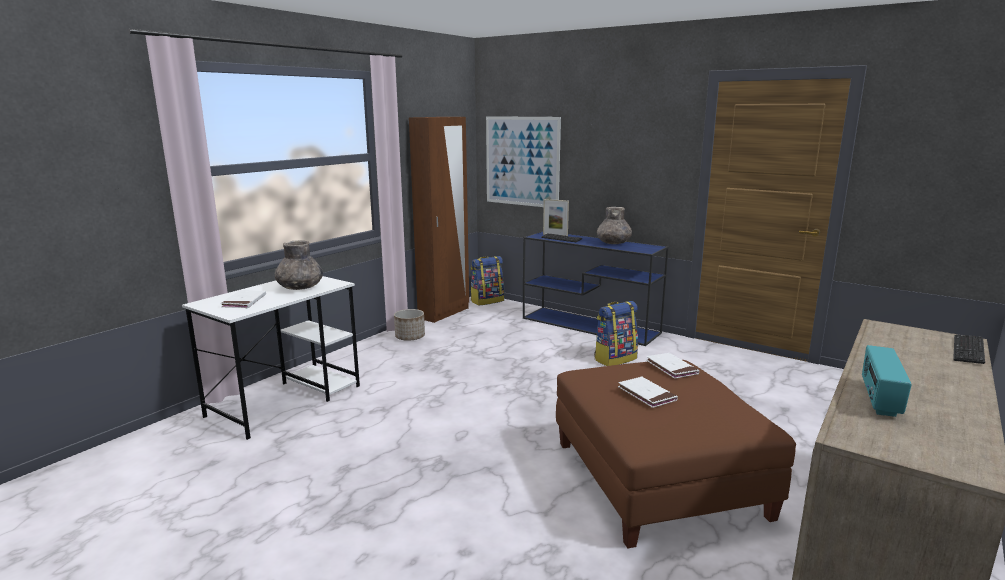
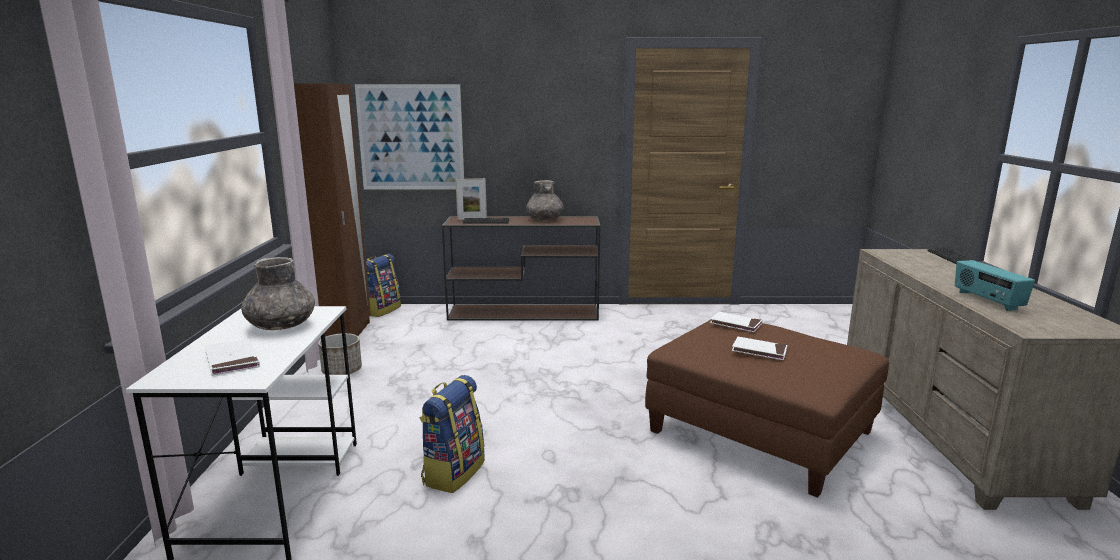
camera: 35 degrees left, 0 degrees up
blue console table [523,231,669,346] -> brown console table [442,216,600,321]
backpack [594,301,638,366] -> backpack moved to [420,375,485,493]

